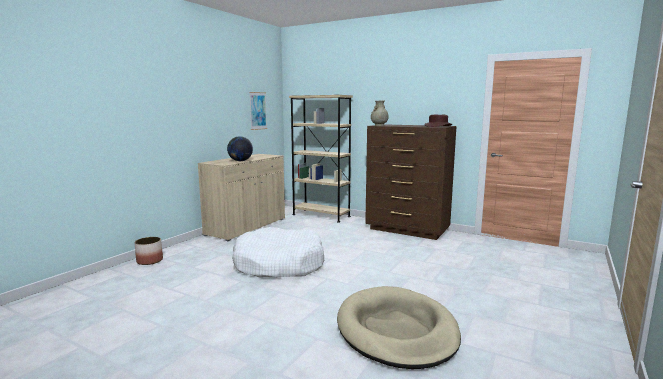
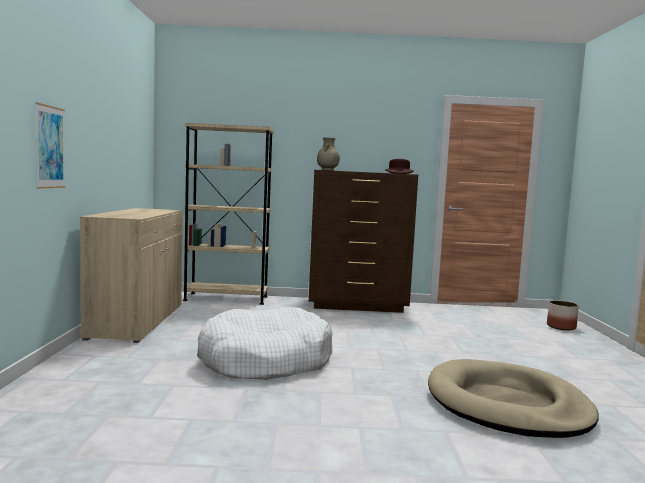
camera: 30 degrees left, 5 degrees down
planter [134,237,163,265] -> planter moved to [547,300,579,330]
globe [227,136,253,161] -> none
picture [249,92,267,130] -> picture moved to [35,102,66,189]

